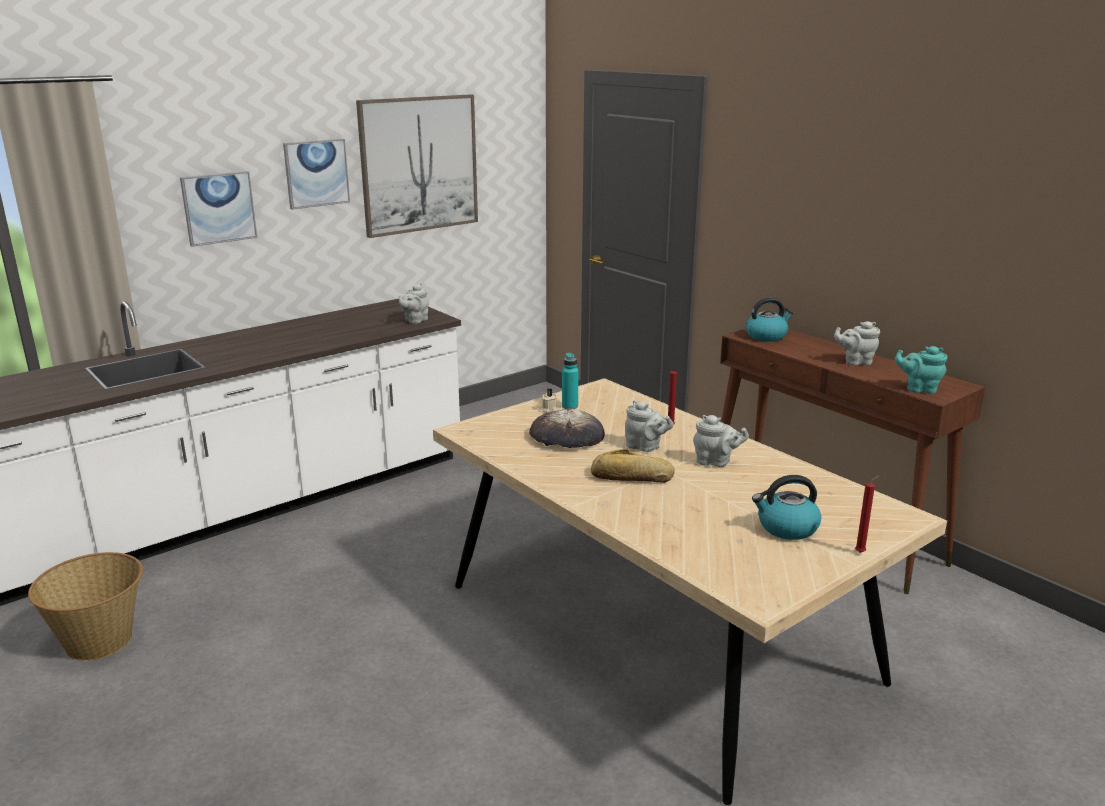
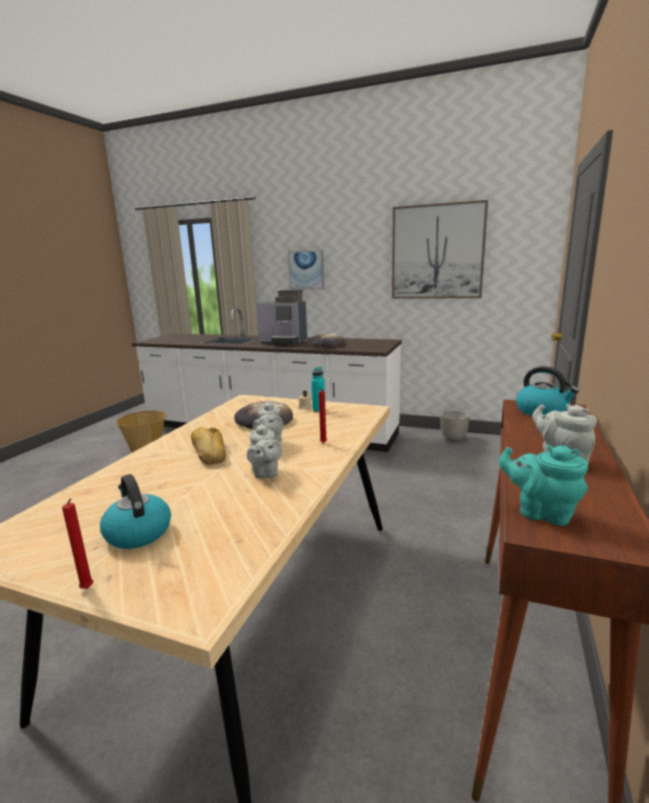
camera: 60 degrees right, 5 degrees down
picture [283,138,350,210] -> none
grey teapot [399,283,429,324] -> none
turquoise teapot [895,346,947,394] -> turquoise teapot turned 45 degrees counterclockwise [499,445,588,526]
none -> coffee machine [256,290,307,346]
none -> bread [307,333,345,348]
none -> planter [440,410,470,441]

